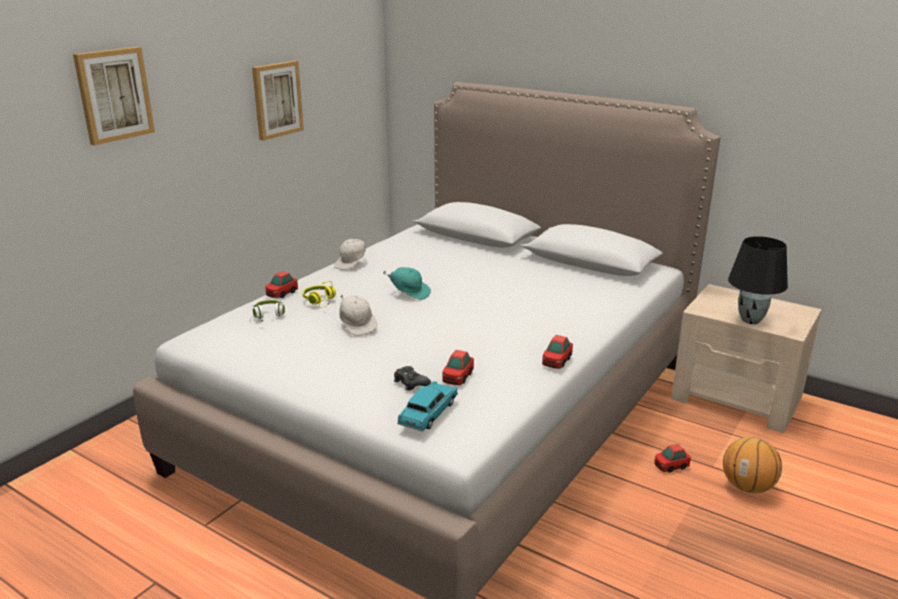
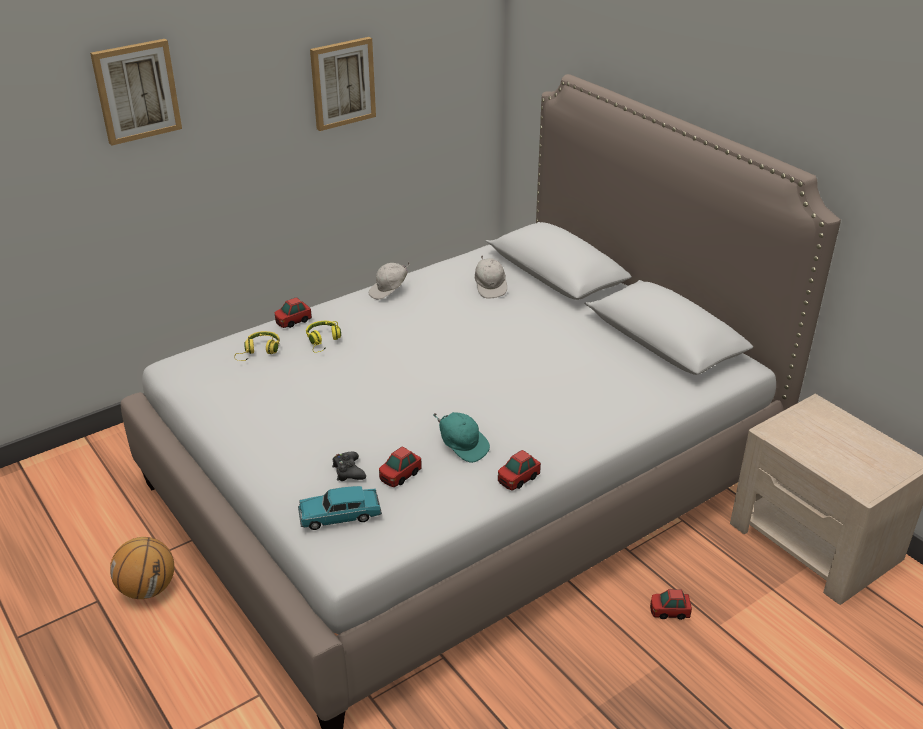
camera: 20 degrees right, 10 degrees up
white headphones [250,298,285,324] -> yellow headphones [234,331,280,361]
white cap [339,295,377,336] -> white cap moved to [475,256,507,298]
turquoise cap [383,267,431,300] -> turquoise cap moved to [433,412,490,463]
turquoise toy car [397,381,458,431] -> turquoise toy car turned 150 degrees counterclockwise [298,486,382,530]
basketball [723,437,782,493] -> basketball moved to [110,537,174,599]
black table lamp [728,236,788,324] -> none

